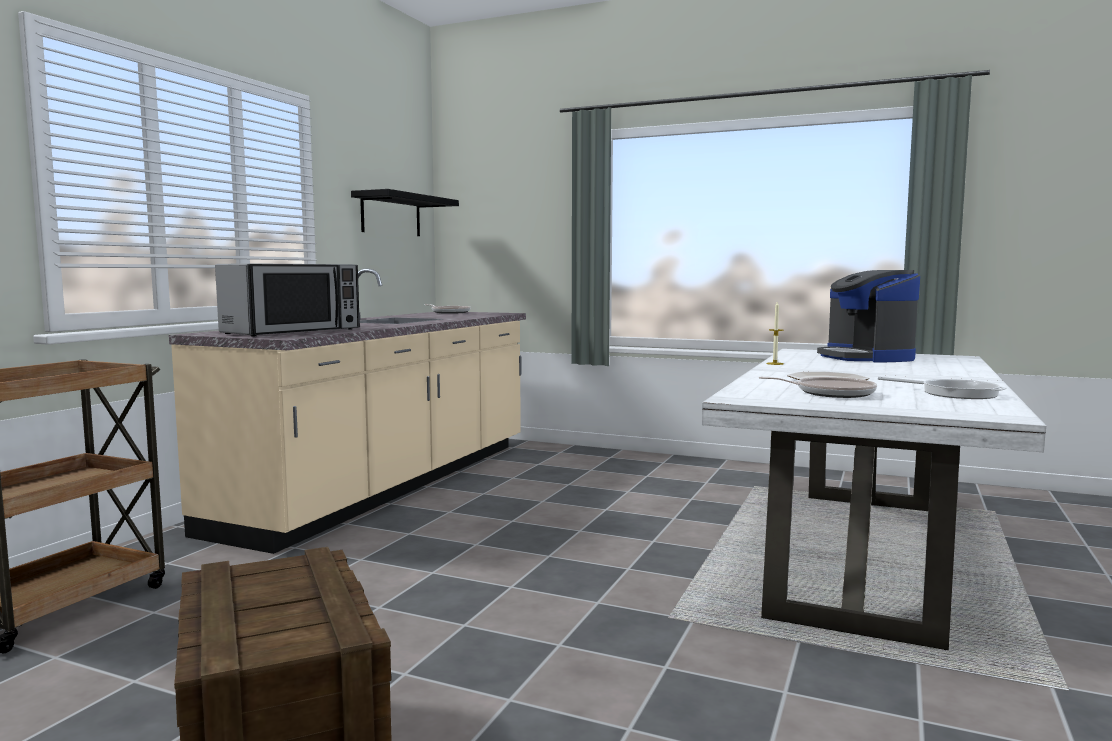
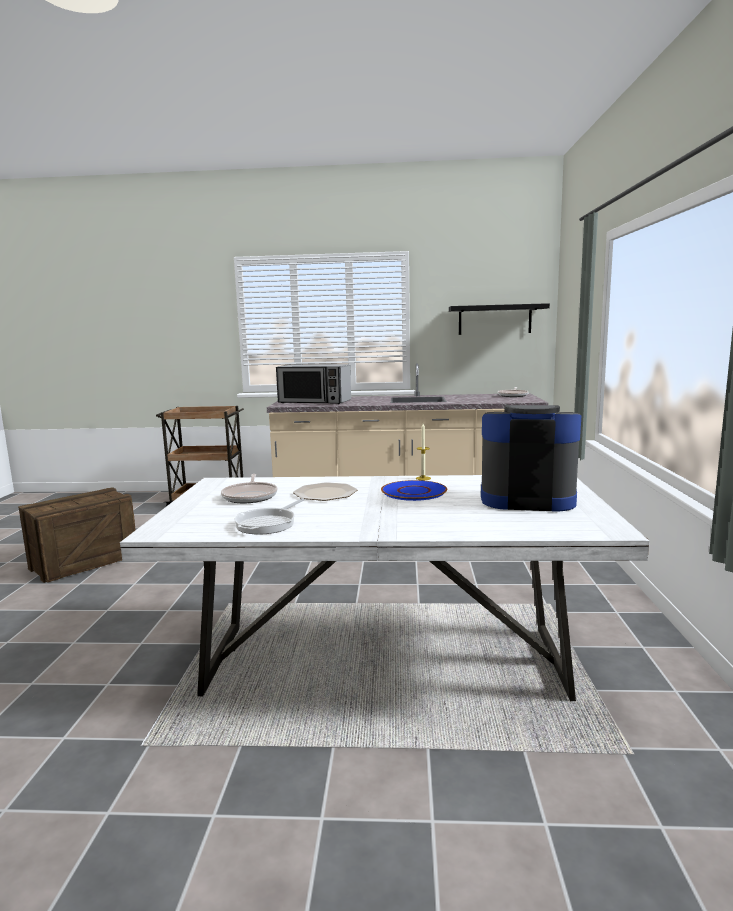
camera: 70 degrees right, 5 degrees up
coffee machine [817,270,920,363] -> coffee machine turned 45 degrees clockwise [481,405,582,512]
none -> blue plate [381,480,447,501]

